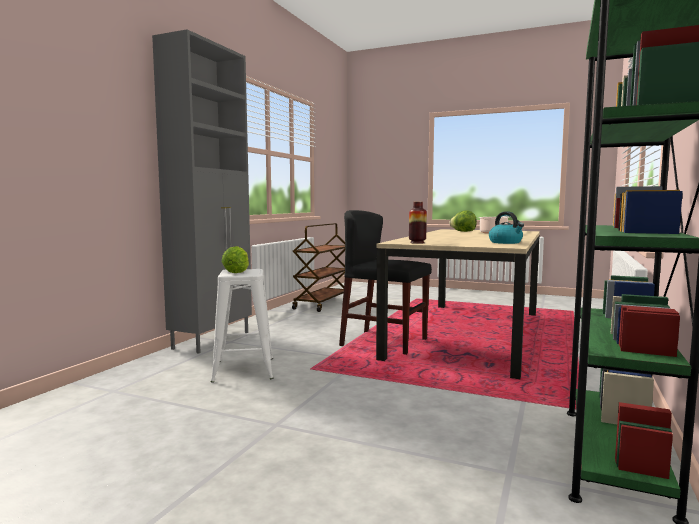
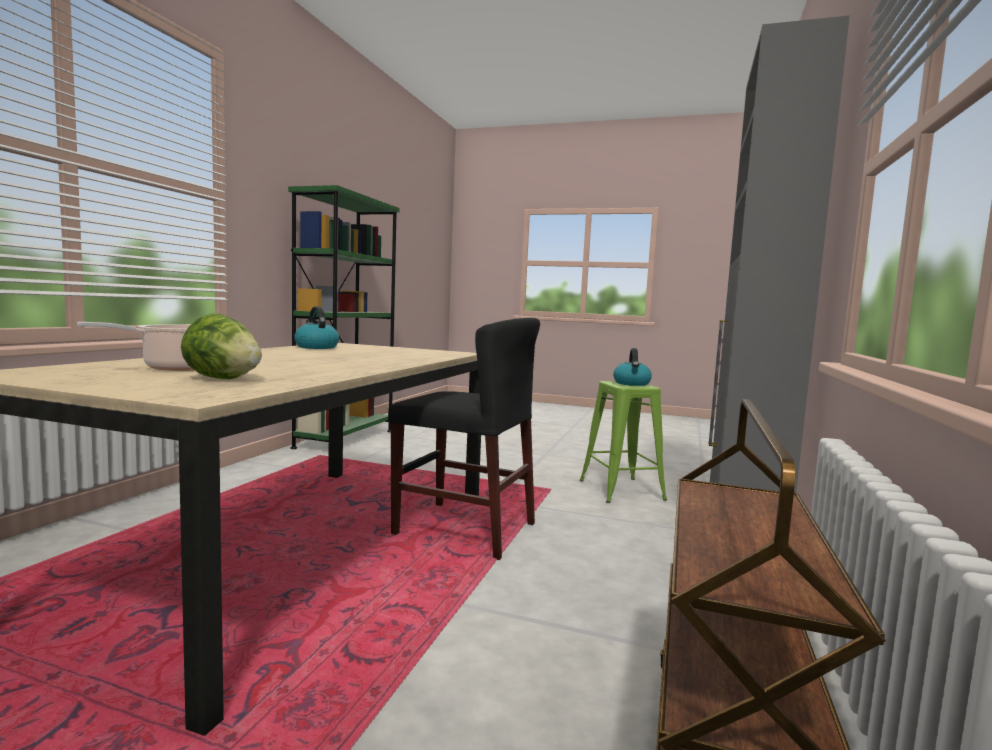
camera: 175 degrees right, 0 degrees up
white stool [211,269,273,383] -> green stool [580,381,667,503]
lettuce [222,246,249,273] -> kettle [613,348,652,386]
vase [409,202,427,244] -> none

